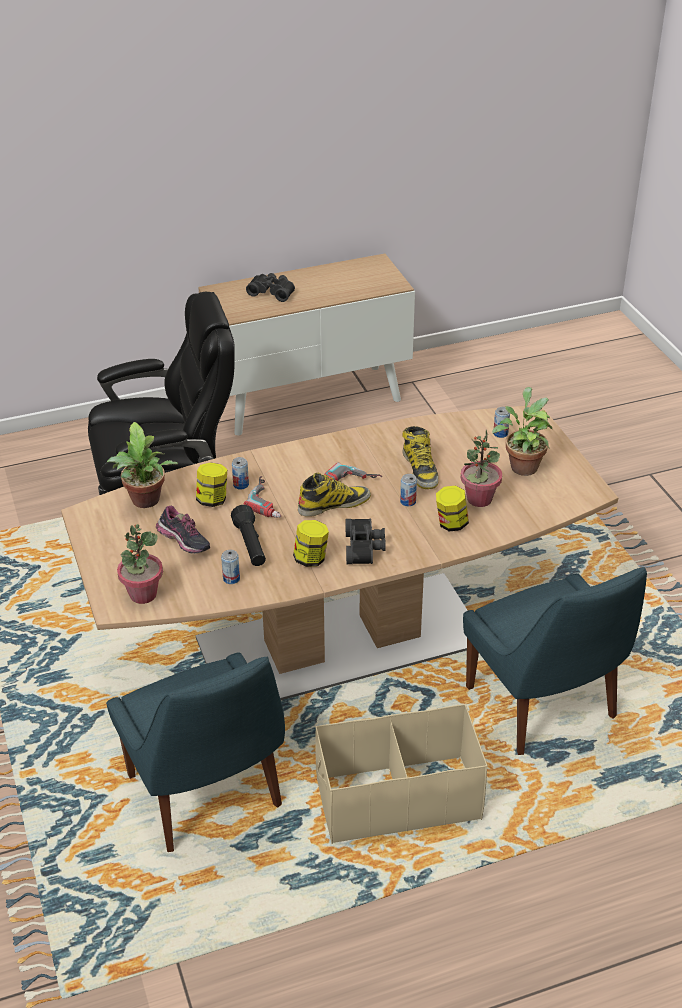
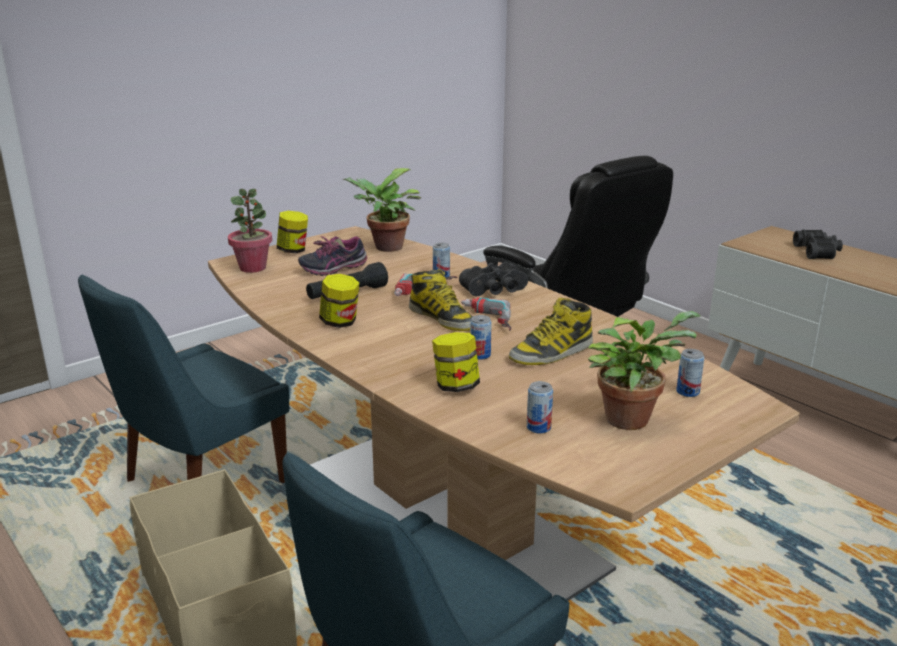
camera: 70 degrees right, 15 degrees down
shoe [156,506,210,554] -> shoe turned 45 degrees clockwise [298,236,367,276]
jar [196,462,227,507] -> jar moved to [277,211,308,253]
can [221,550,240,584] -> can moved to [527,381,553,434]
black binoculars [345,519,386,564] -> black binoculars moved to [459,262,528,296]
potted plant [461,430,502,507] -> none

